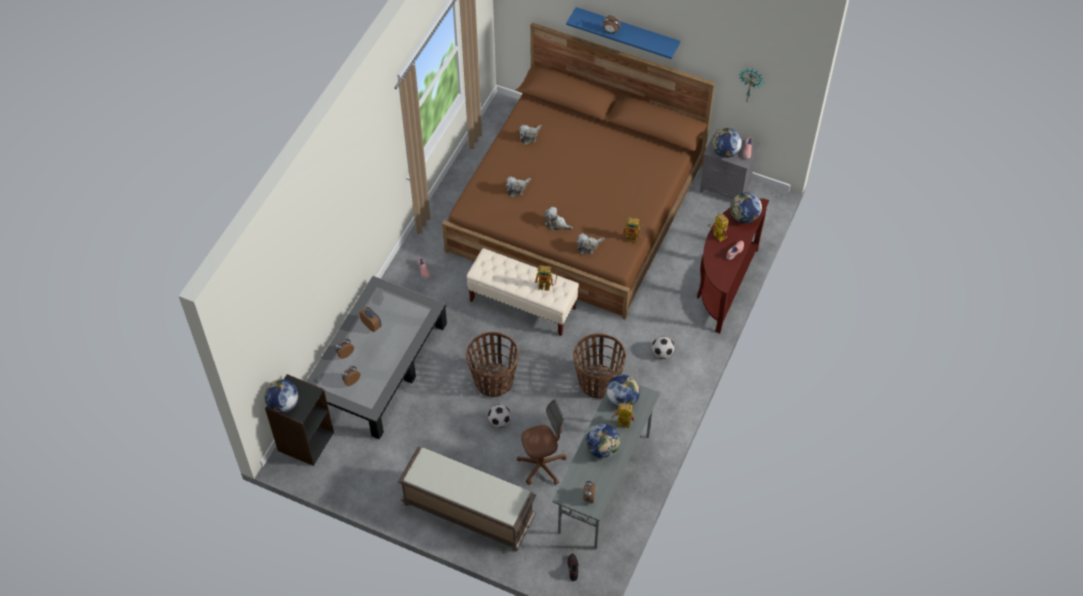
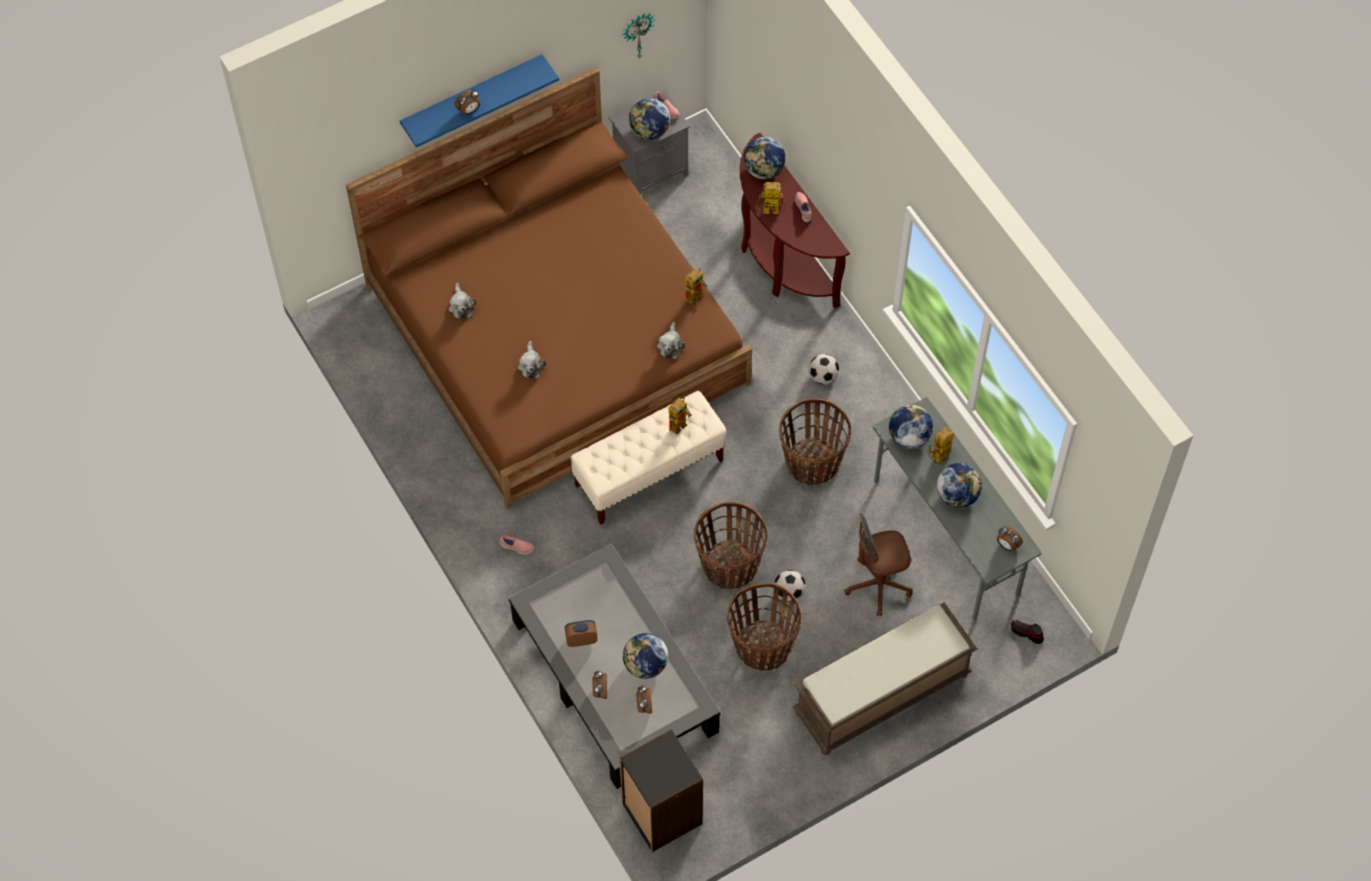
camera: 55 degrees left, 5 degrees up
globe [264,379,298,413] -> globe moved to [623,633,668,679]
brown office chair [517,400,567,485] -> brown office chair turned 120 degrees counterclockwise [844,513,913,616]
plush toy [545,207,573,230] -> none
none -> basket [727,583,802,671]

